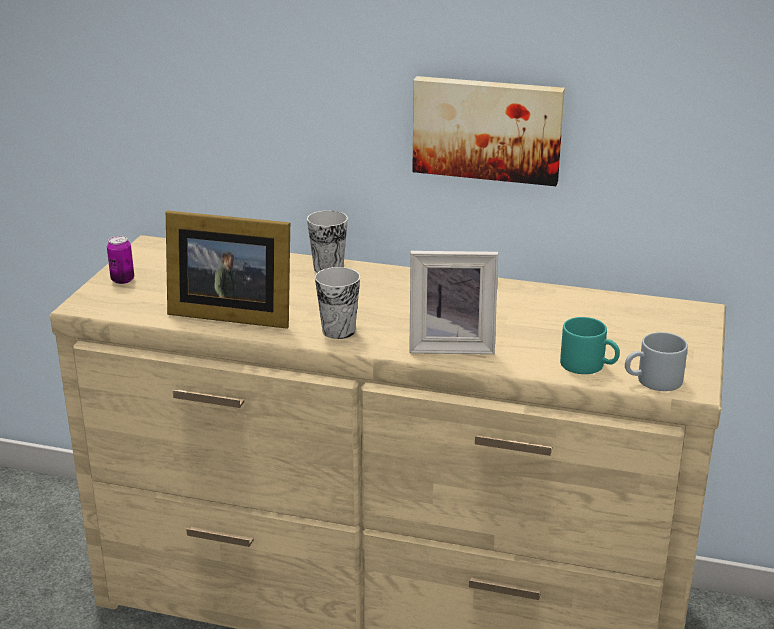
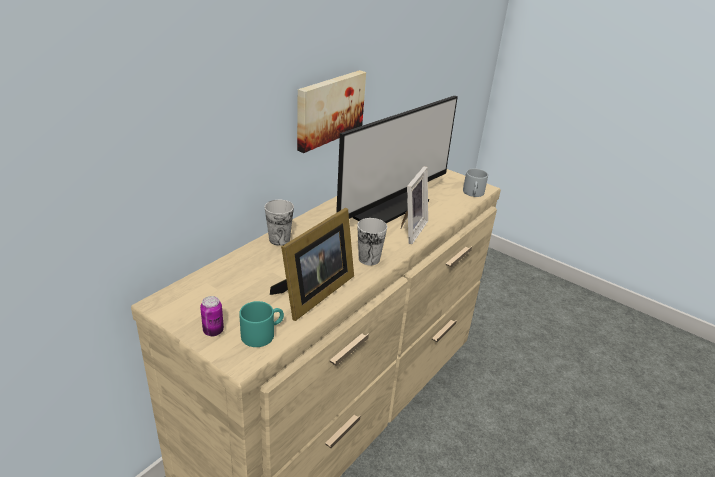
camera: 70 degrees left, 5 degrees up
turquoise mug [560,317,620,374] -> turquoise mug moved to [239,301,284,347]
none -> monitor [336,96,458,223]

